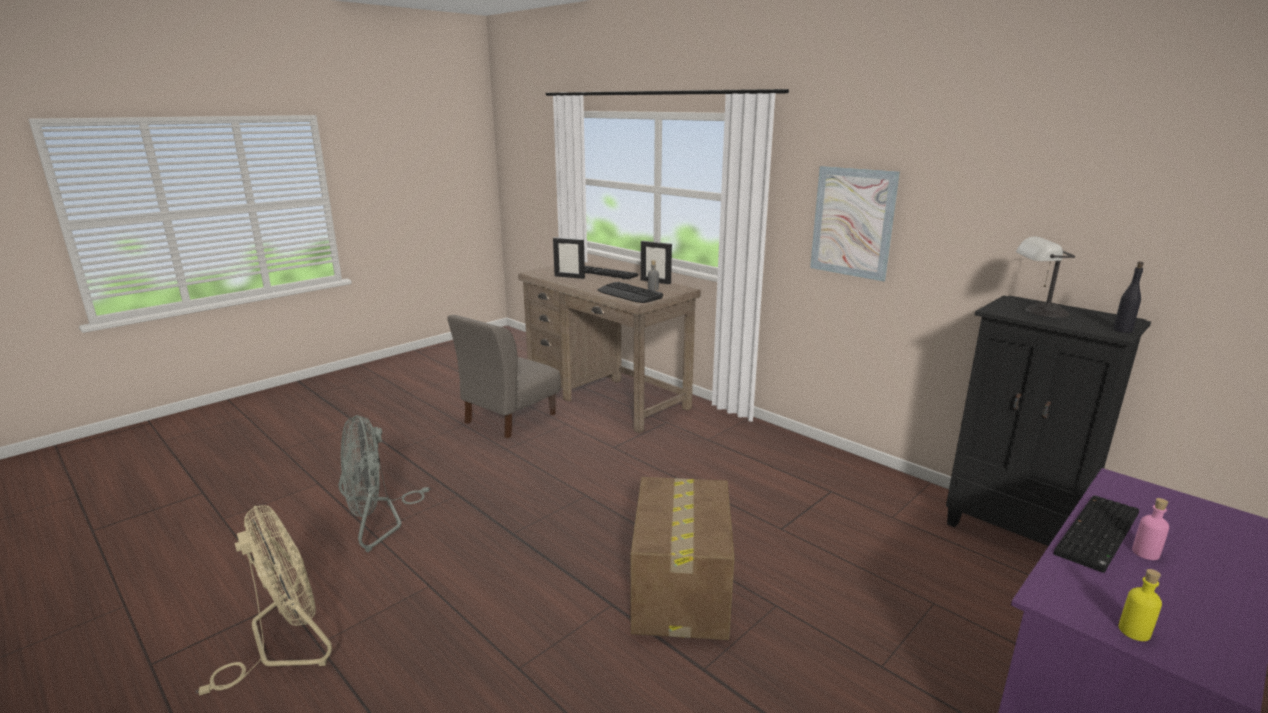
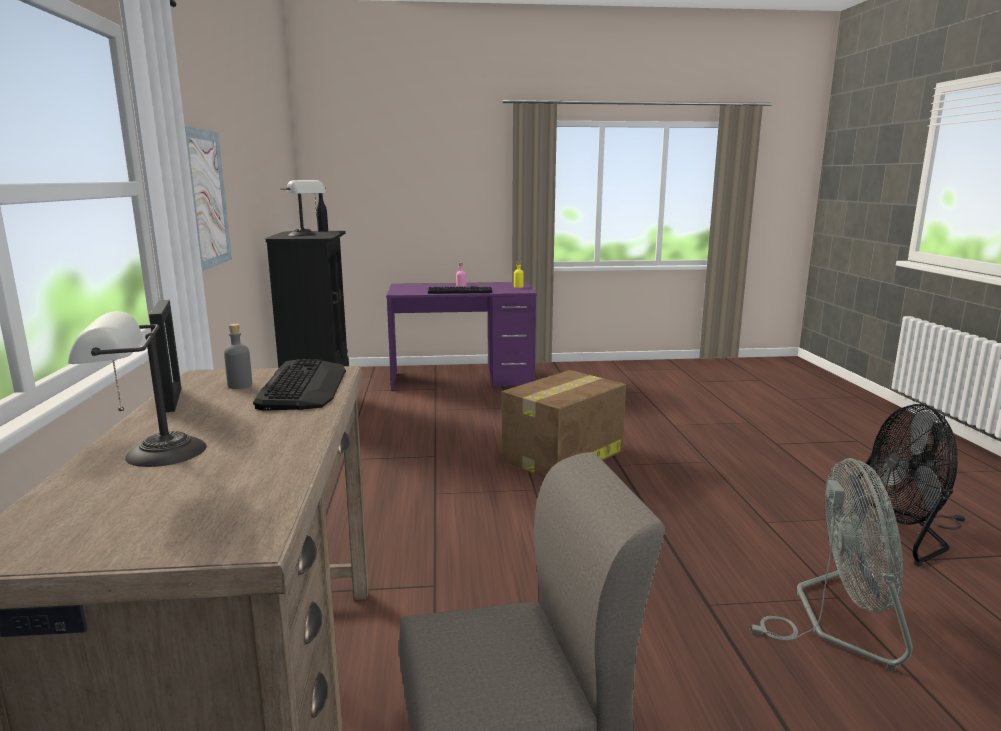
camera: 140 degrees left, 5 degrees down
beige fan [195,505,332,696] -> black fan [858,404,967,567]
picture frame [553,237,585,279] -> none
keyboard [585,266,638,279] -> table lamp [68,311,207,467]

